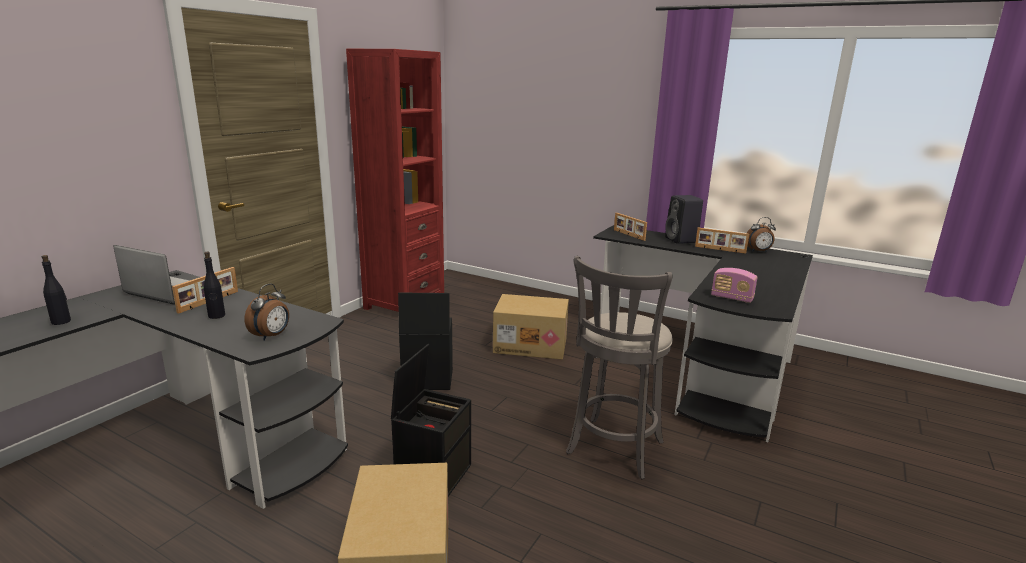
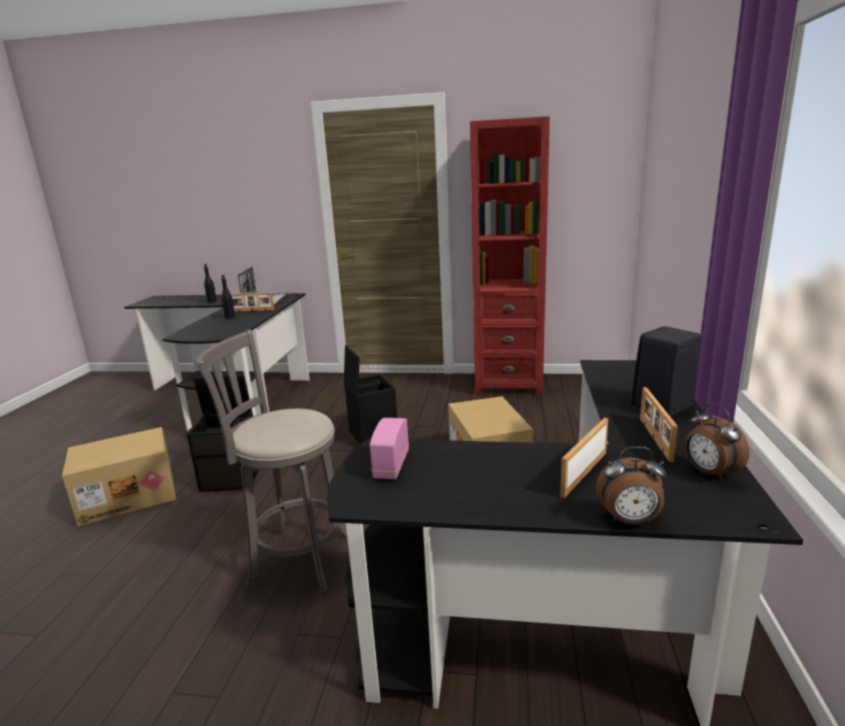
camera: 70 degrees right, 0 degrees up
alarm clock [245,284,289,341] -> alarm clock moved to [596,447,667,525]
picture frame [614,213,647,241] -> picture frame moved to [560,418,608,498]

